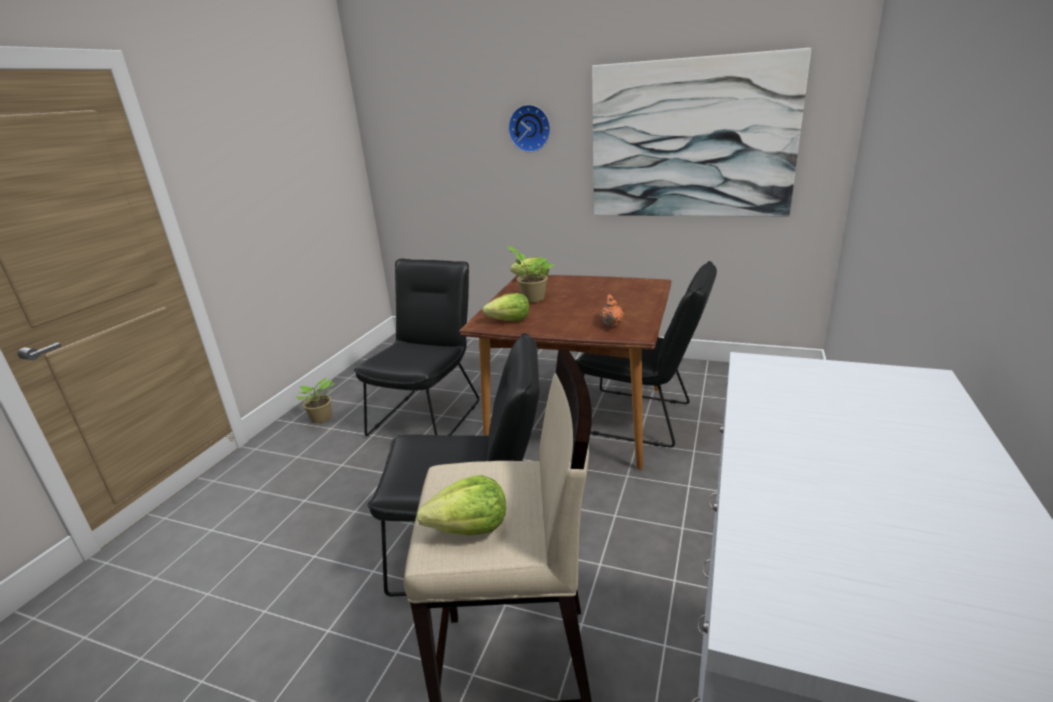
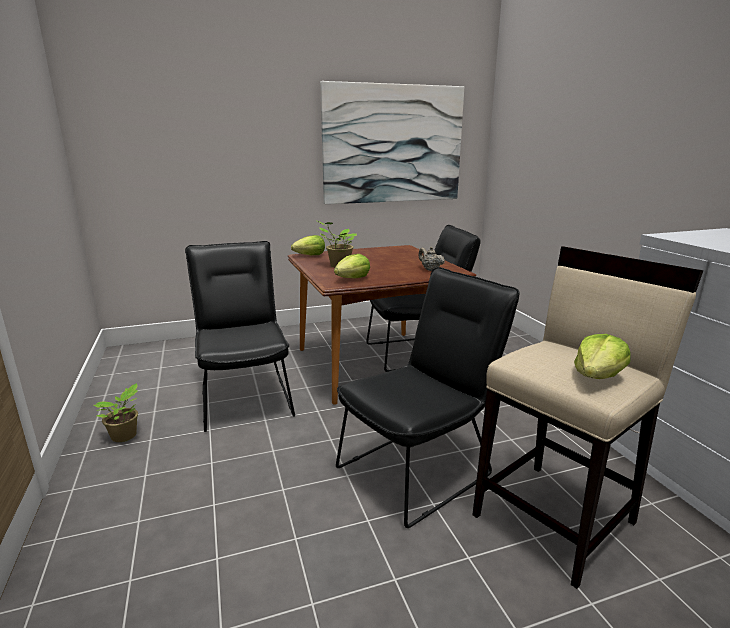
camera: 40 degrees left, 5 degrees down
wall clock [508,104,551,153] -> none
orange teapot [600,295,624,327] -> beige teapot [418,247,445,271]

